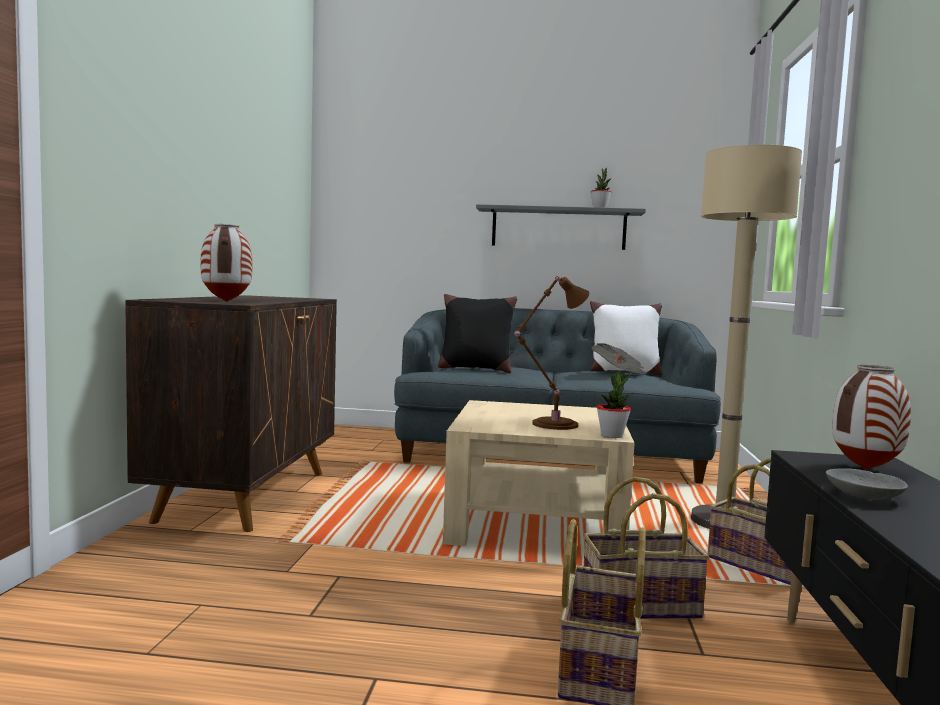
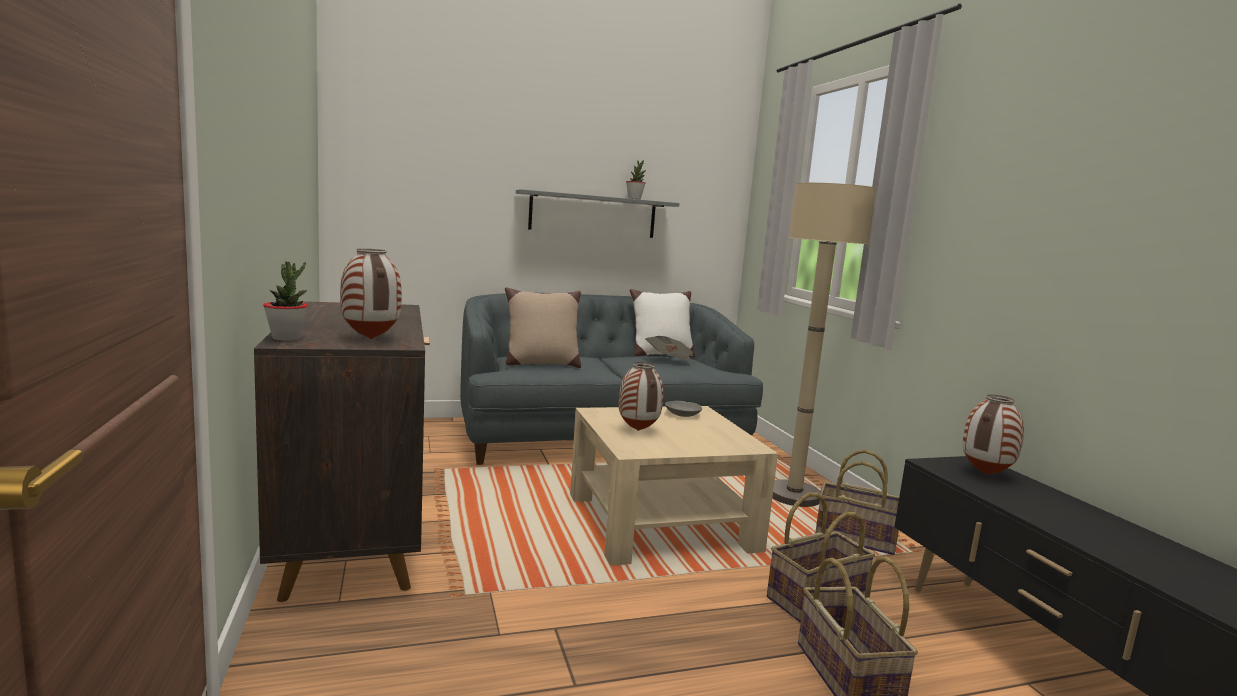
camera: 25 degrees left, 5 degrees up
black pillow [438,294,517,373] -> beige pillow [505,287,581,368]
brown table lamp [514,276,589,430] -> none
potted plant [597,371,631,438] -> potted plant moved to [263,262,308,341]
grey bowl [826,469,908,500] -> grey bowl moved to [665,401,702,417]
none -> vase [619,362,663,431]

